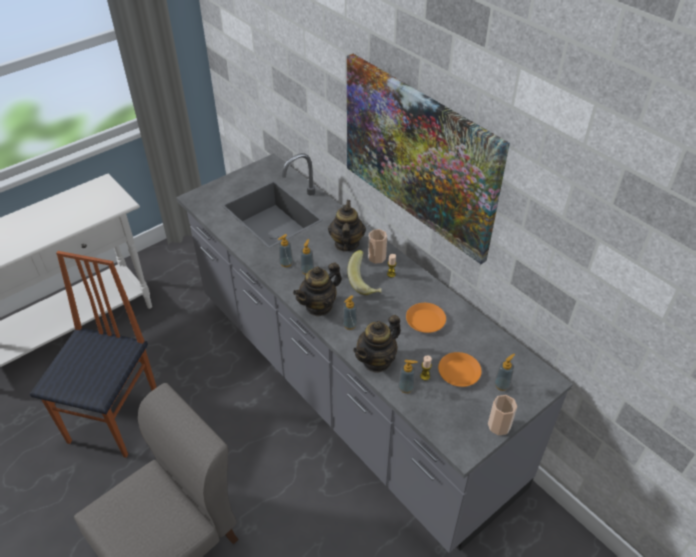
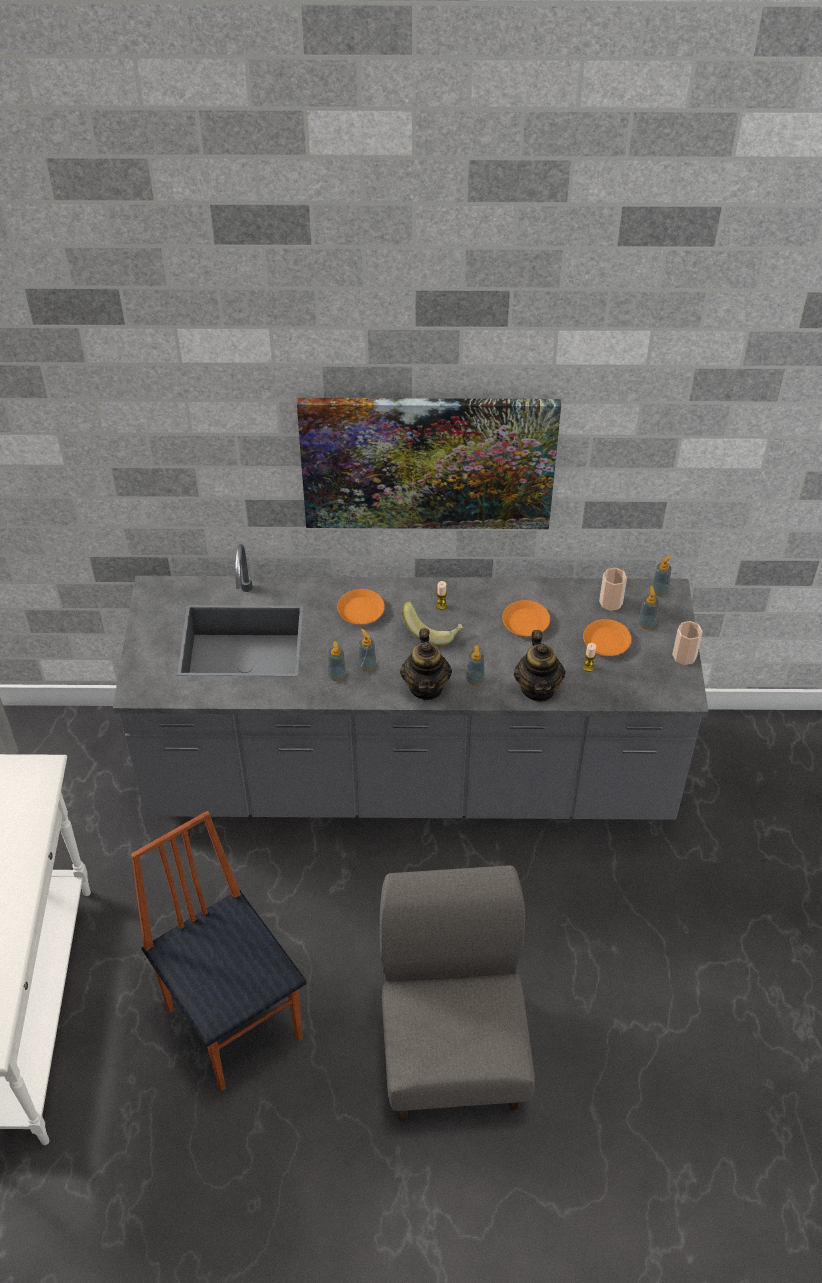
camera: 50 degrees left, 5 degrees up
teapot [328,200,366,252] -> orange plate [337,589,385,625]
cup [368,229,387,264] -> cup moved to [599,568,627,611]
soap dispenser [398,360,418,393] -> soap dispenser moved to [652,555,672,596]

